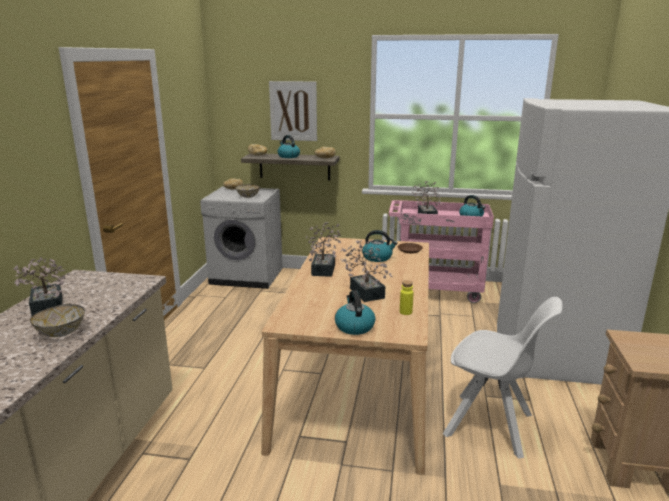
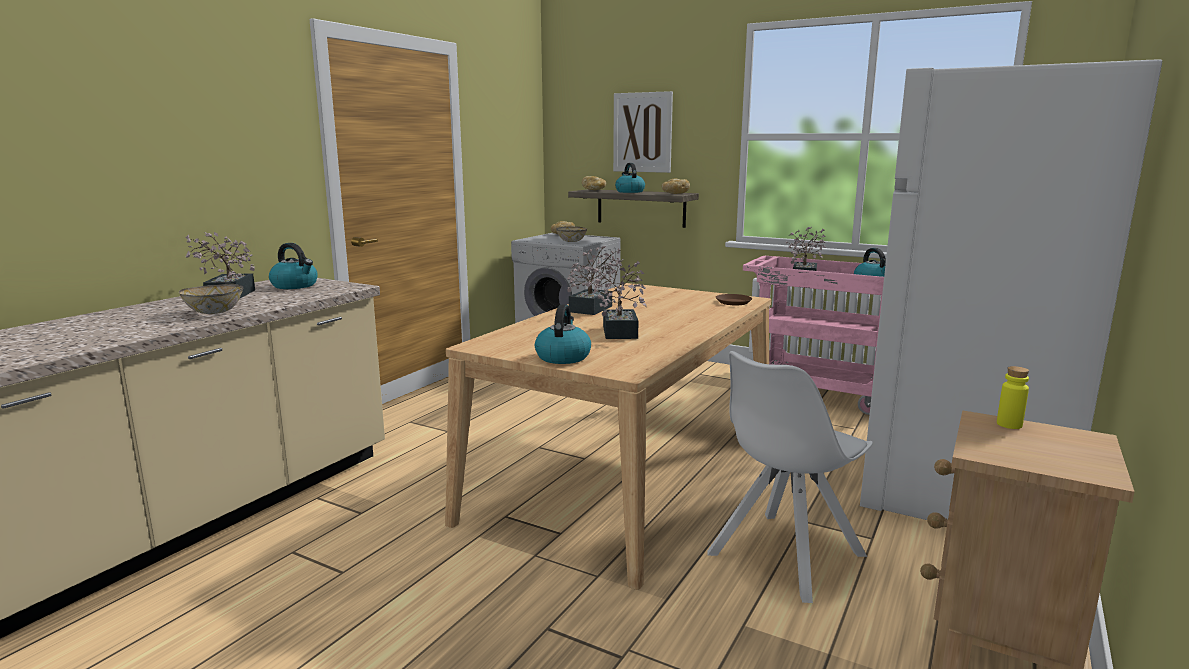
camera: 20 degrees right, 5 degrees down
kettle [362,230,397,262] -> kettle moved to [269,243,318,289]
yellow bottle [400,280,413,315] -> yellow bottle moved to [997,366,1029,429]
white chair [443,297,563,459] -> white chair turned 90 degrees clockwise [707,351,873,603]

